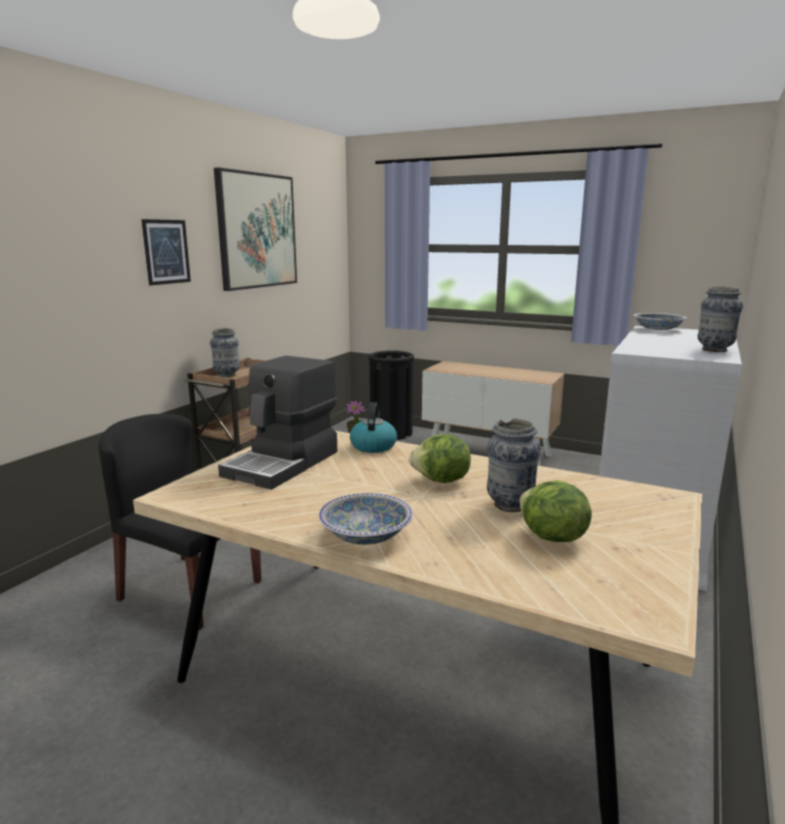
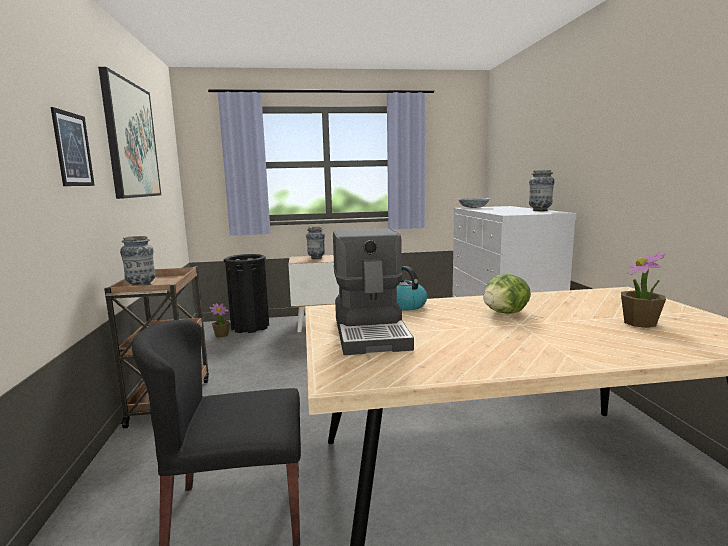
camera: 35 degrees left, 5 degrees down
bowl [319,493,413,545] -> none
vase [487,418,541,512] -> vase moved to [306,227,325,259]
lettuce [520,480,592,542] -> potted plant [621,252,666,328]

